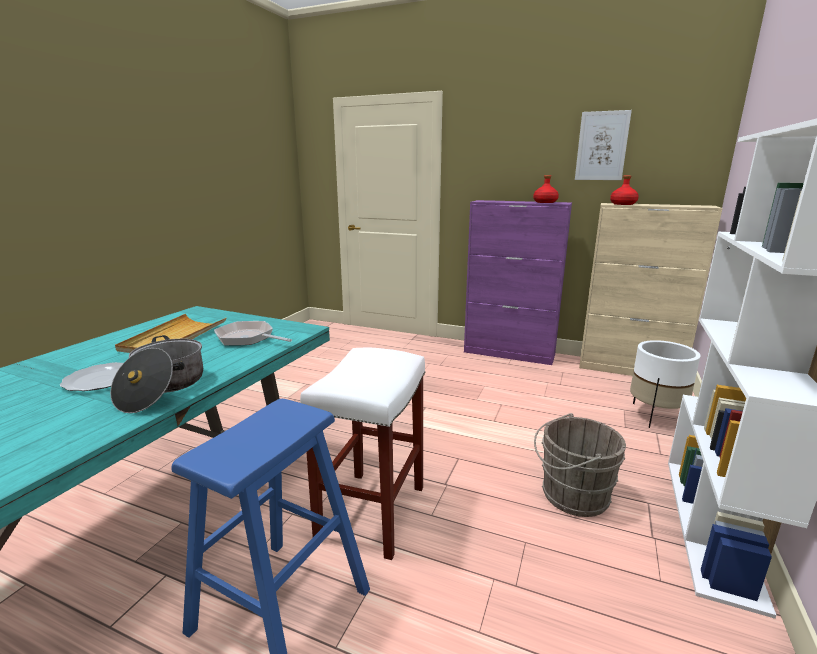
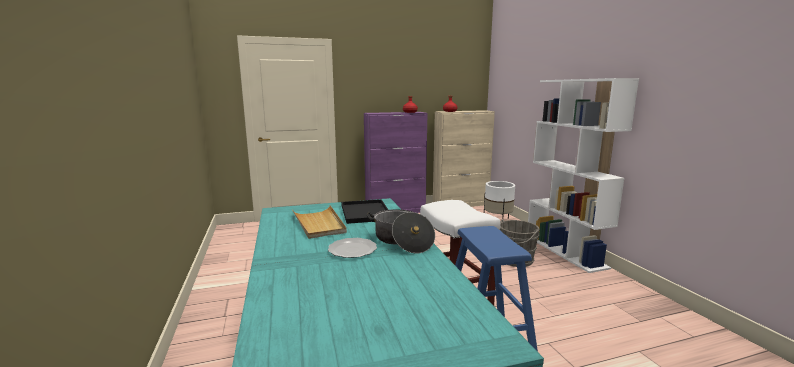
camera: 40 degrees left, 5 degrees down
frying pan [214,321,292,346] -> black tray [341,199,388,224]
picture [575,110,632,180] -> none

